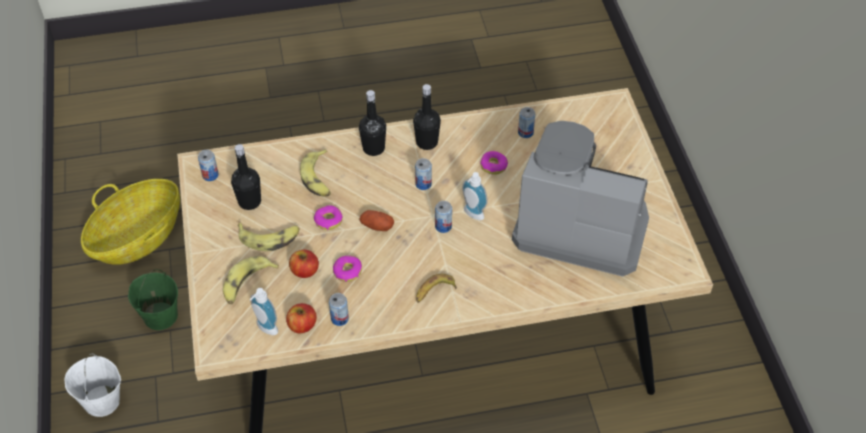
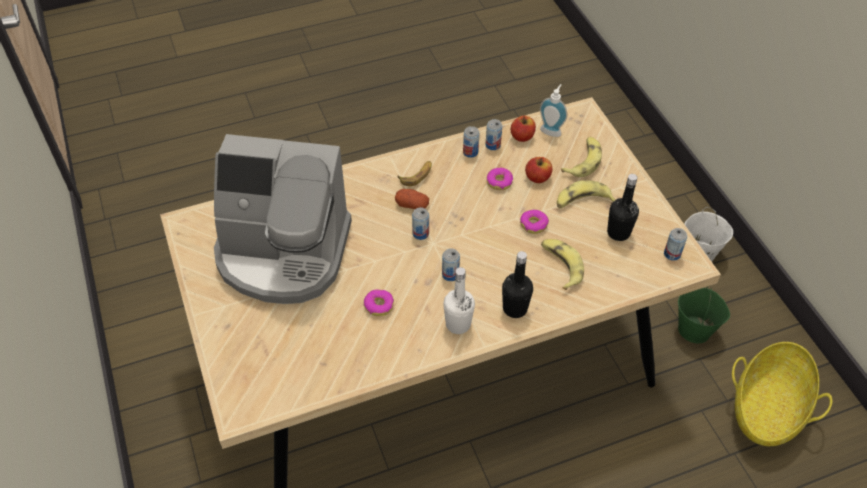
camera: 170 degrees right, 0 degrees up
potato [359,210,394,231] -> potato moved to [395,189,429,209]
black bottle [413,84,441,150] -> white bottle [443,267,475,334]
soap dispenser [462,172,488,220] -> none
can [518,107,536,138] -> can moved to [463,126,479,158]

